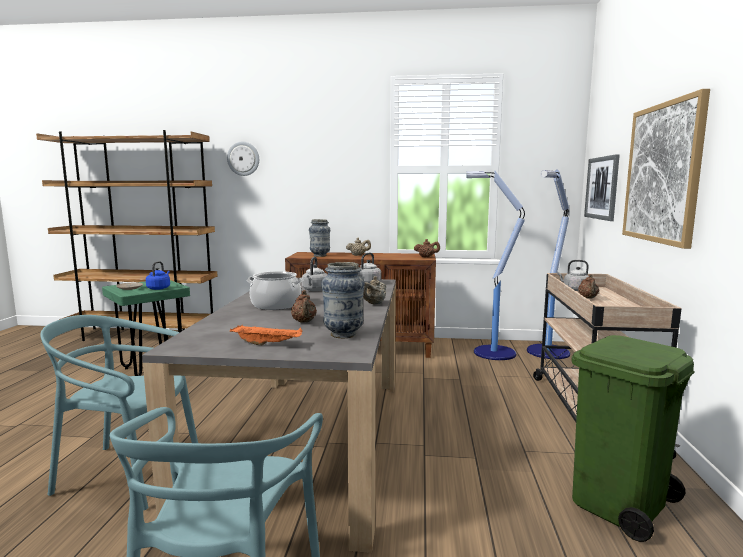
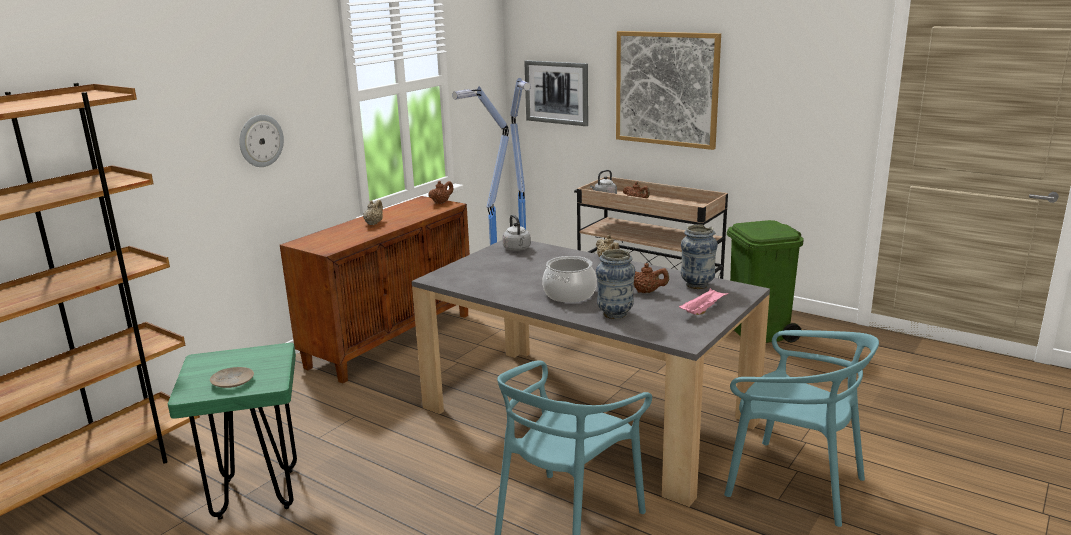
camera: 60 degrees left, 10 degrees up
blue kettle [146,261,170,290] -> none
wall clock [227,141,259,176] -> wall clock moved to [239,115,284,167]
orange tray [230,325,303,346] -> pink tray [679,288,728,315]
grey kettle [302,257,328,291] -> none
vase [309,219,330,257] -> vase moved to [596,249,635,319]

